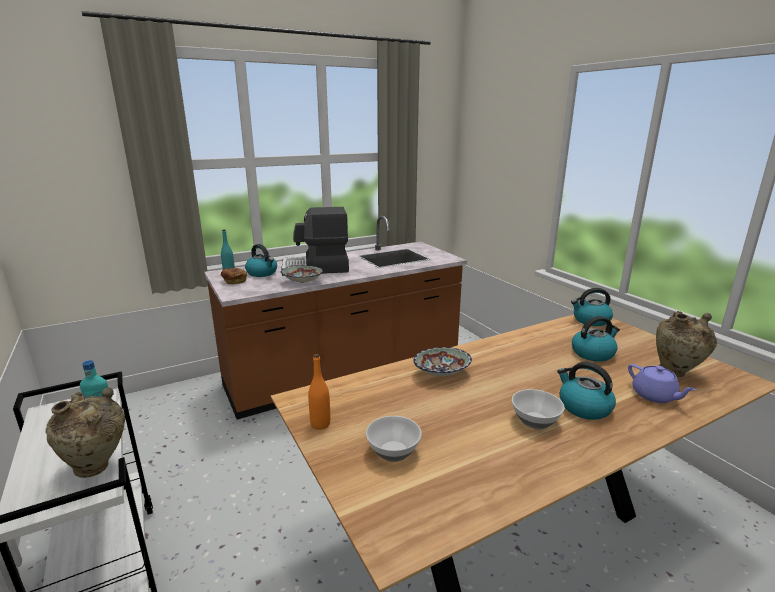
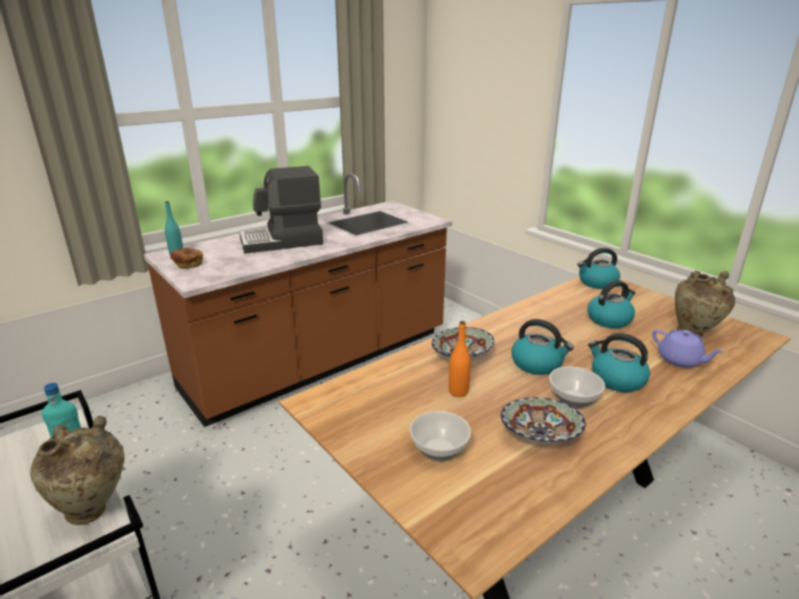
camera: 10 degrees left, 5 degrees up
kettle [245,244,277,277] -> kettle moved to [512,319,574,375]
bowl [281,265,323,283] -> bowl moved to [501,397,586,444]
orange bottle [308,354,330,430] -> orange bottle moved to [449,321,471,397]

